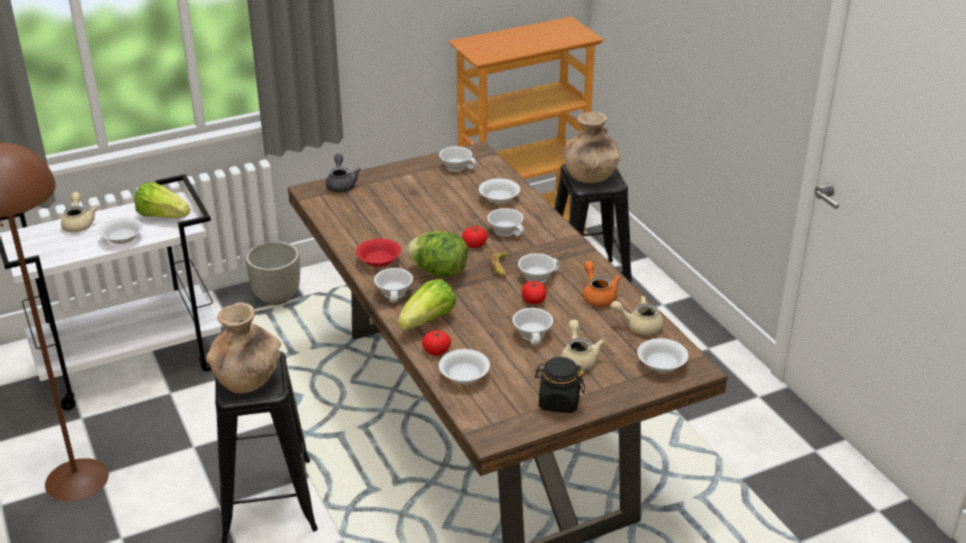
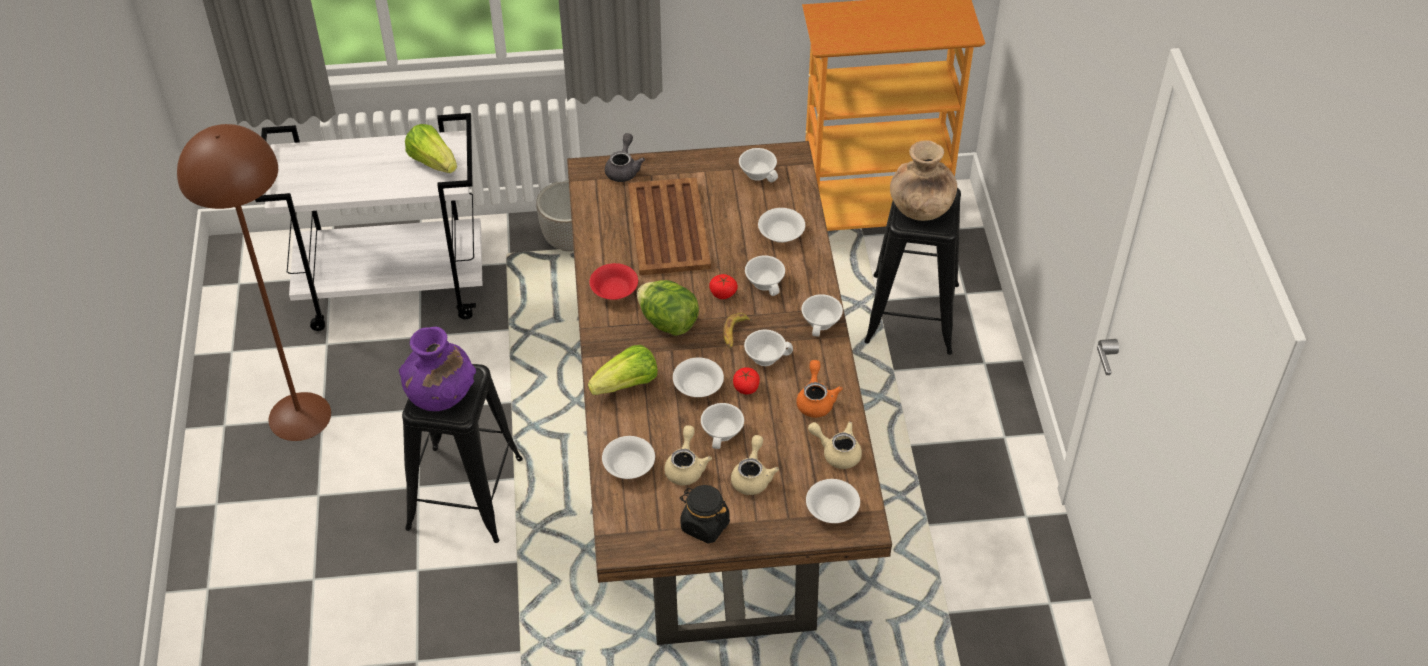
camera: 20 degrees right, 15 degrees up
beige teapot [61,192,97,232] -> beige teapot moved to [664,425,712,485]
white bowl [99,217,143,244] -> white bowl moved to [673,357,724,397]
brown vase [206,303,281,393] -> purple vase [399,327,476,411]
white cup [374,268,413,303] -> white cup moved to [801,294,843,337]
tomato [422,330,451,356] -> none
none -> brown tray [628,177,711,275]

